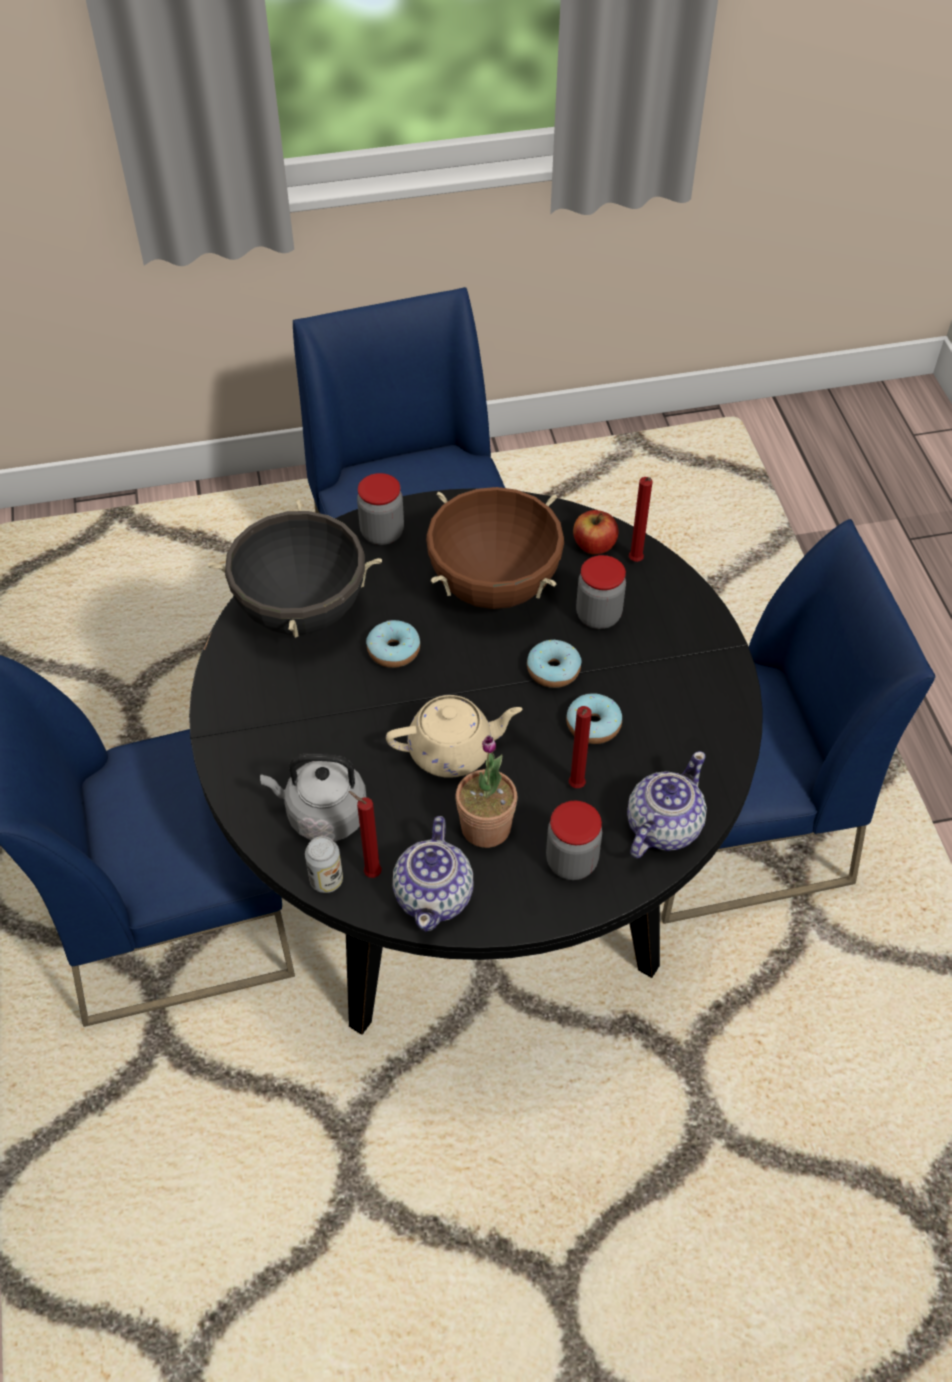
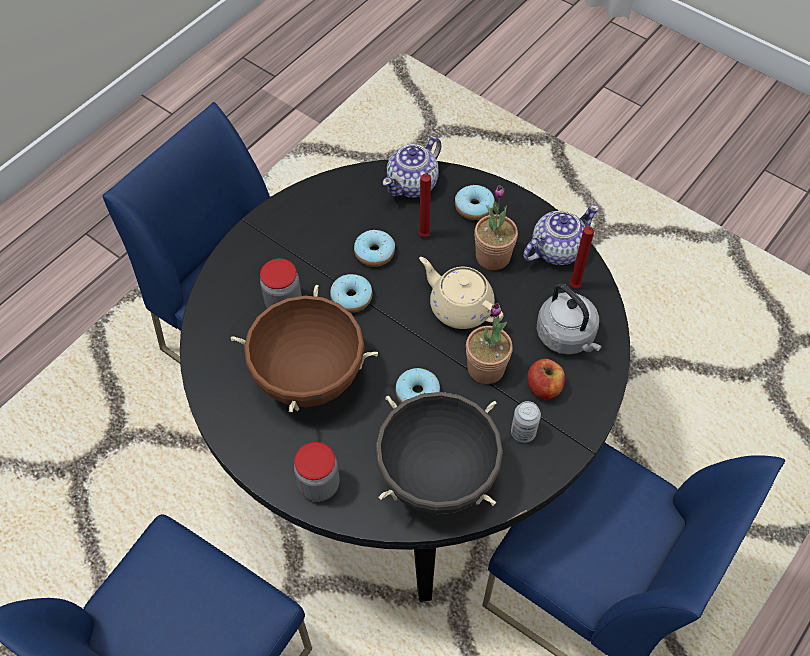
camera: 130 degrees left, 5 degrees up
can [305,836,343,893] -> can moved to [511,401,541,443]
jar [546,801,602,880] -> donut [455,185,495,220]
apple [573,510,618,554] -> apple moved to [527,359,565,399]
teapot [627,751,707,858] -> teapot turned 45 degrees counterclockwise [383,137,442,198]
red candle [629,477,653,562] -> none
none -> potted plant [466,303,513,384]

